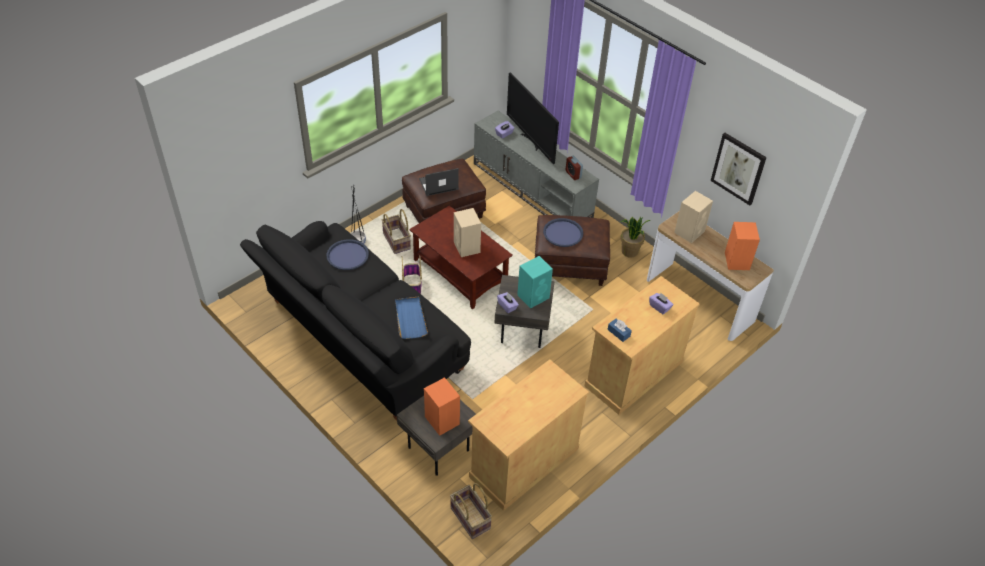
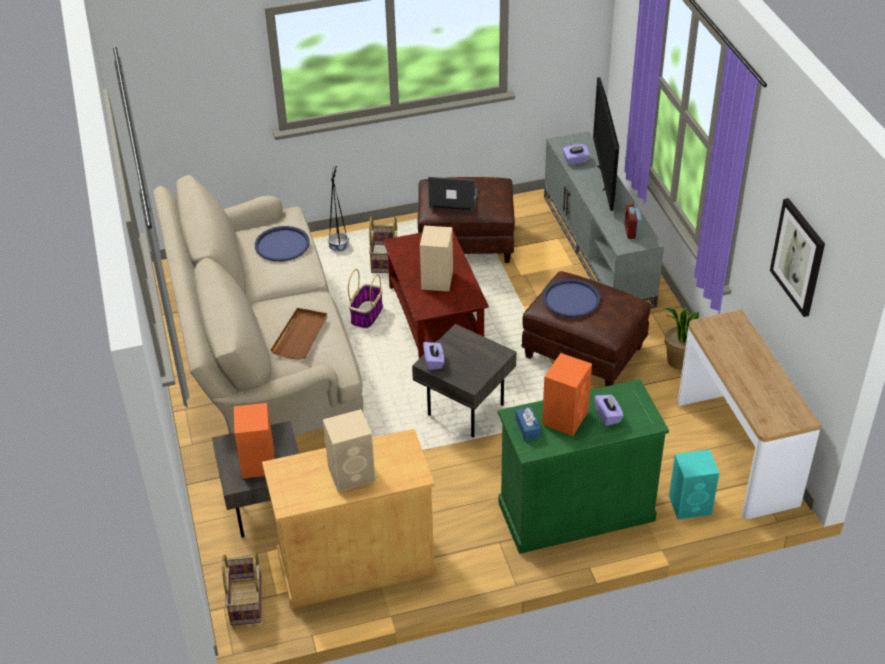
camera: 30 degrees right, 5 degrees down
black sofa [240,221,471,420] -> beige sofa [153,175,363,436]
blue tray [395,297,428,339] -> brown tray [271,308,327,360]
turquoise speaker [517,256,553,309] -> turquoise speaker moved to [669,449,719,519]
beige cabinet [585,276,700,415] -> green cabinet [498,379,669,554]
beige speaker [674,191,713,243] -> beige speaker moved to [323,409,376,492]
orange speaker [725,222,760,270] -> orange speaker moved to [542,353,592,436]

